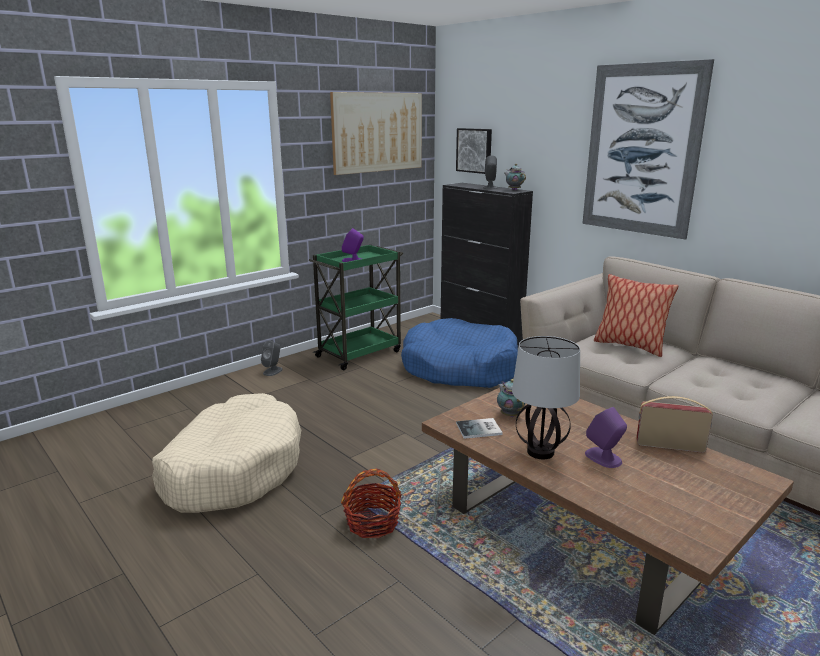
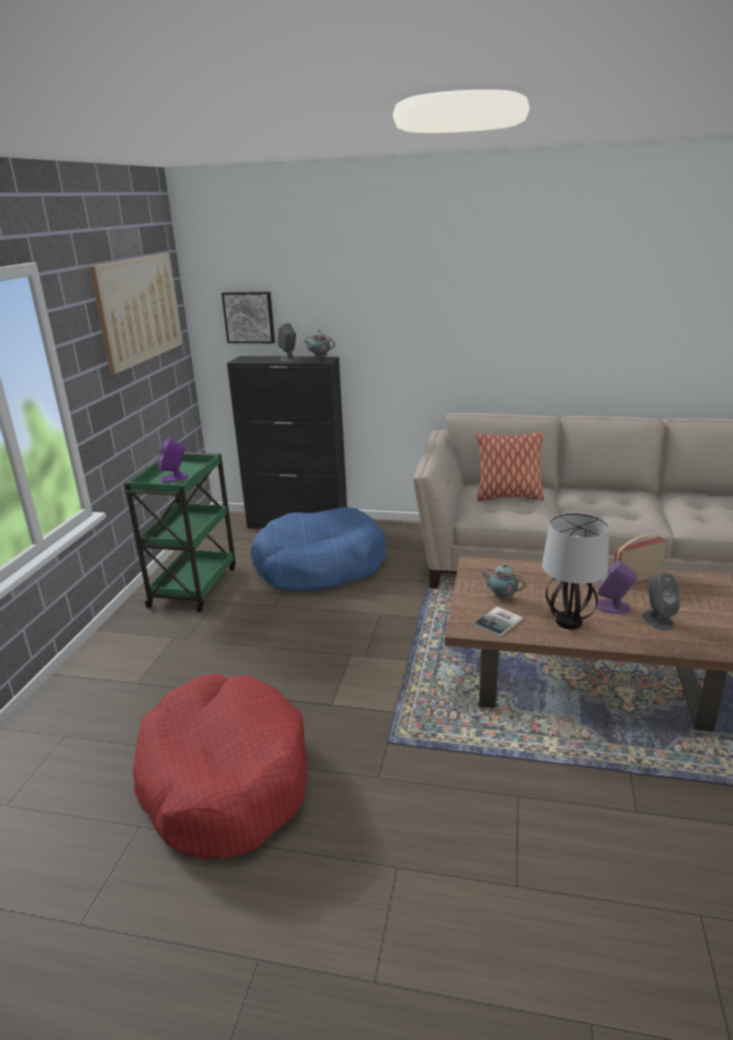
camera: 35 degrees left, 5 degrees up
beige dog bed [152,393,301,513] -> red dog bed [133,673,307,859]
grey speaker [261,341,283,376] -> grey speaker moved to [642,573,680,630]
basket [341,469,402,538] -> none
picture [582,59,714,240] -> none

